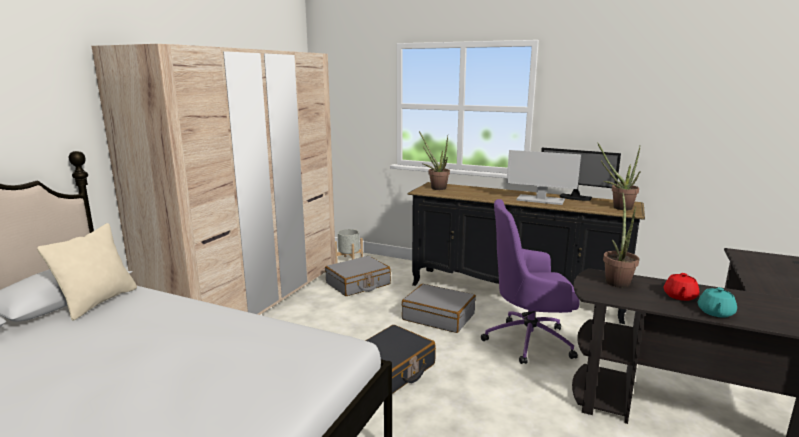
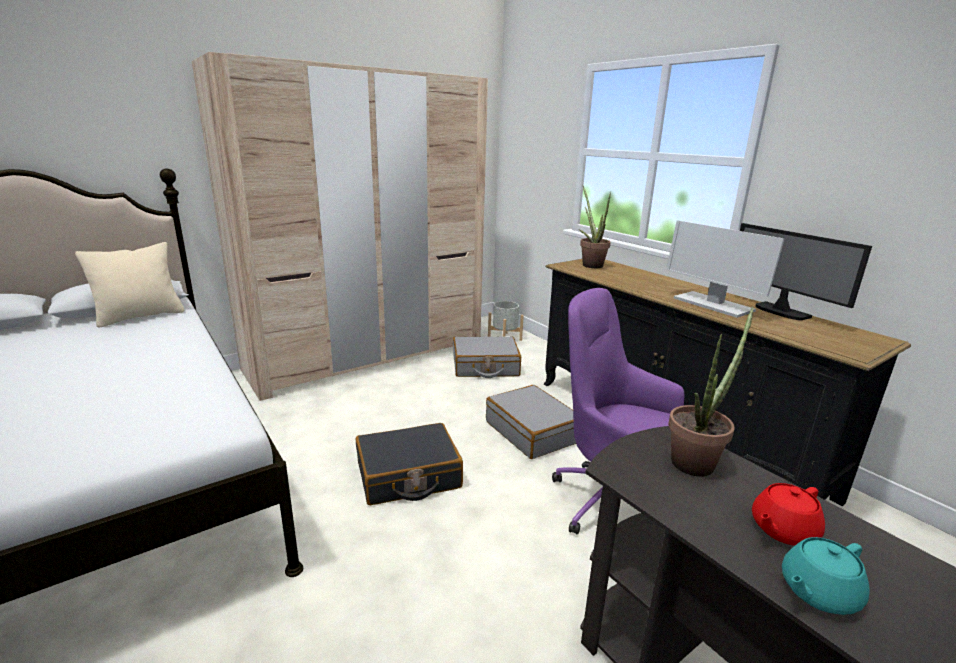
camera: 30 degrees right, 5 degrees up
potted plant [597,142,641,210] -> none

